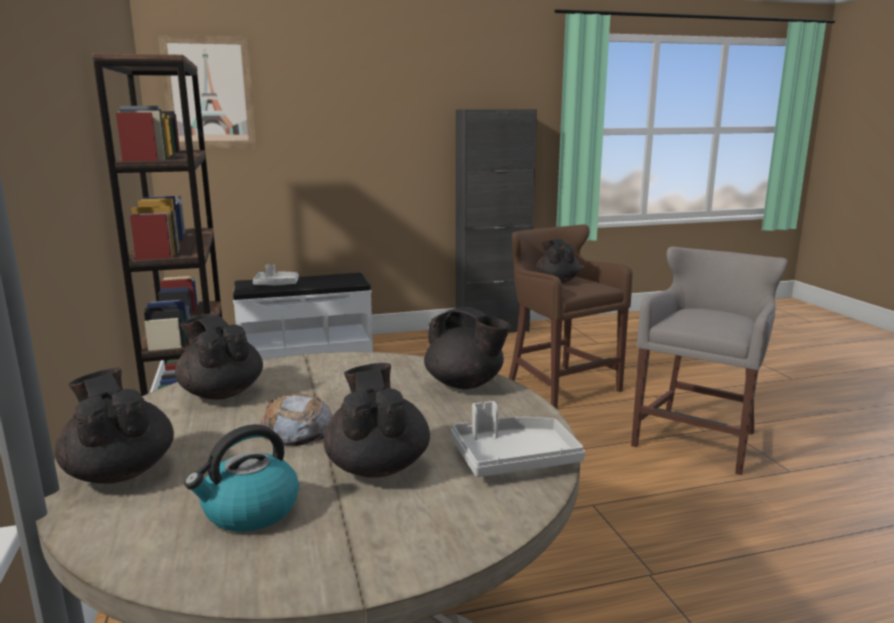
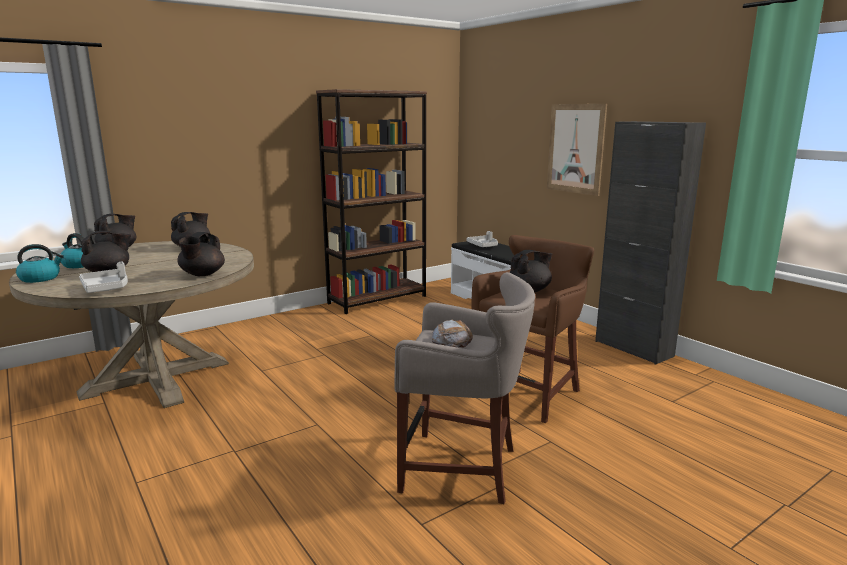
camera: 70 degrees right, 0 degrees up
picture [158,35,257,149] -> picture moved to [547,104,607,196]
bread [259,393,333,446] -> bread moved to [432,319,473,348]
none -> kettle [16,244,64,283]

